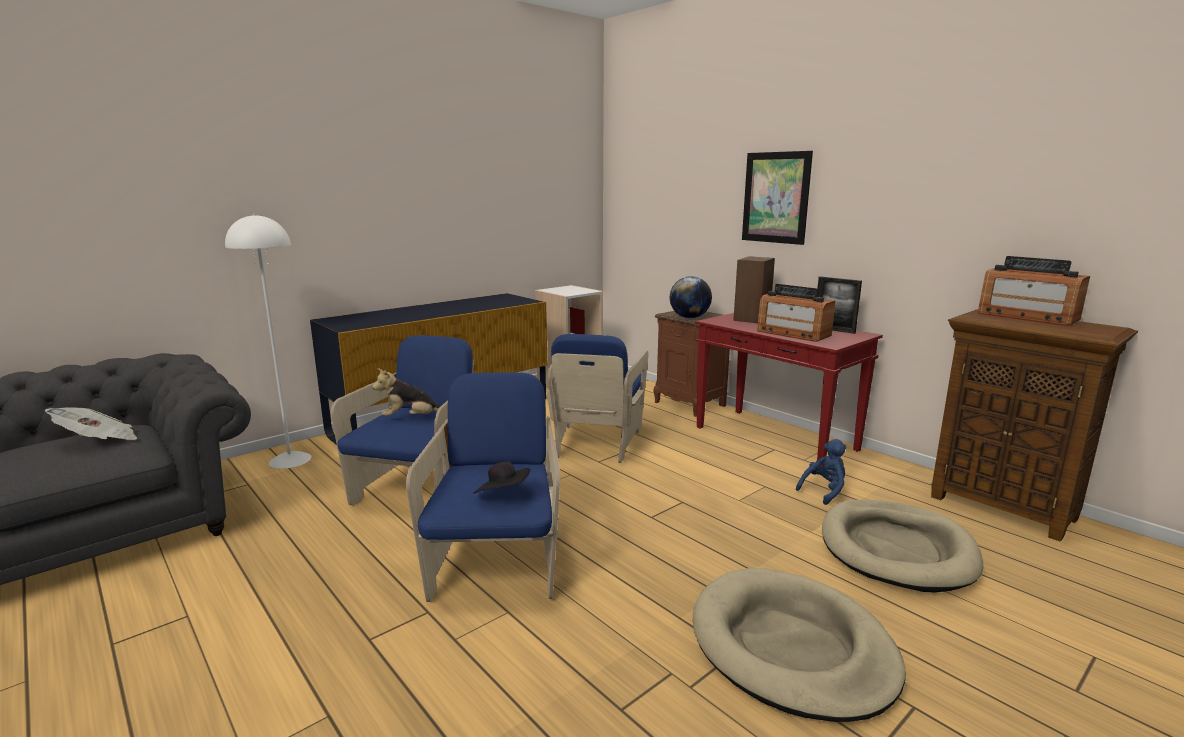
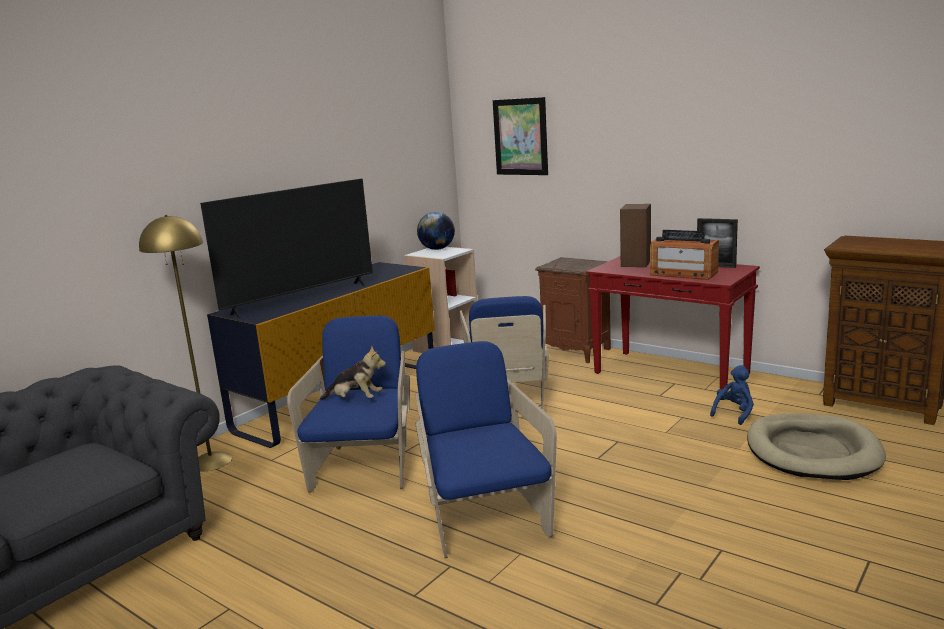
camera: 10 degrees left, 0 degrees up
newspaper [45,407,137,440] -> none
white floor lamp [225,214,312,469] -> yellow floor lamp [139,215,232,472]
plush toy [372,368,441,416] -> plush toy turned 150 degrees counterclockwise [319,346,386,400]
black hat [473,461,531,494] -> none
globe [670,276,712,318] -> globe moved to [417,212,455,250]
beige dog bed [693,568,906,722] -> none
picture [742,151,813,245] -> picture moved to [493,97,548,175]
radio [978,256,1090,326] -> none
none -> television [200,179,373,318]

